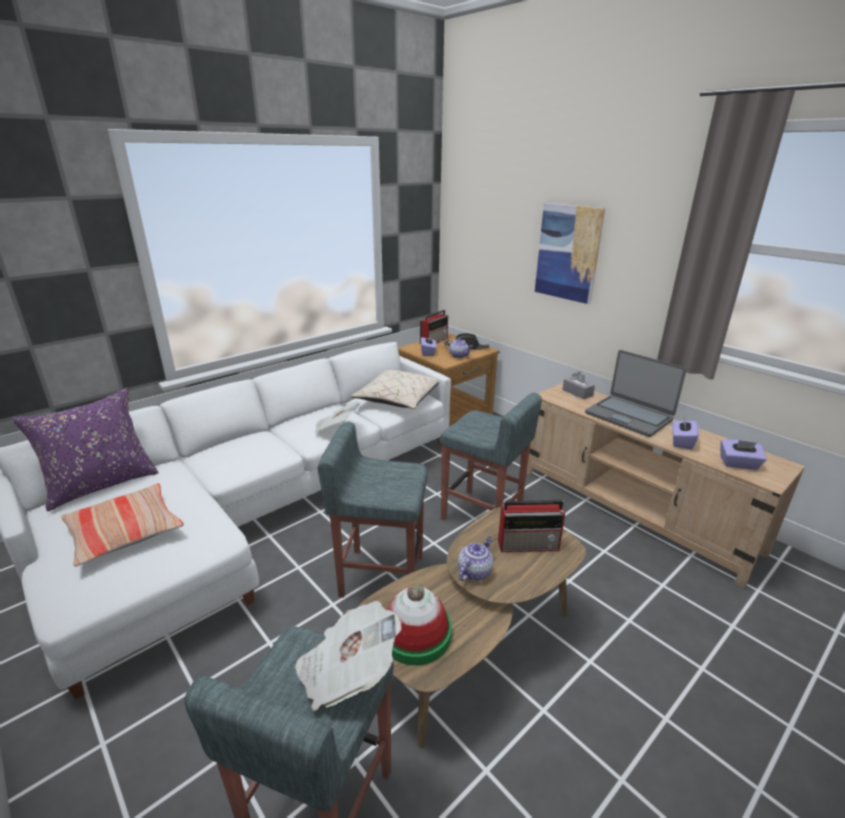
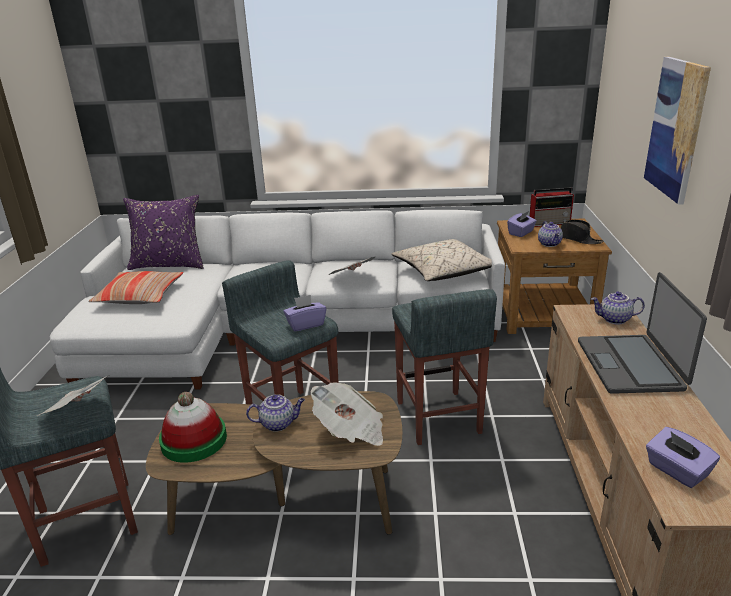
camera: 45 degrees right, 0 degrees up
radio [498,500,565,552] -> newspaper [311,383,383,446]
grey tissue box [562,371,595,399] -> teapot [591,291,645,324]
purple tissue box [672,415,699,450] -> purple tissue box moved to [283,295,326,332]

